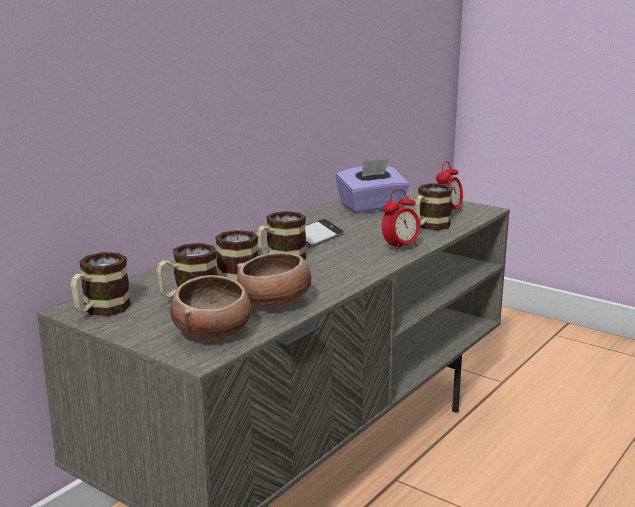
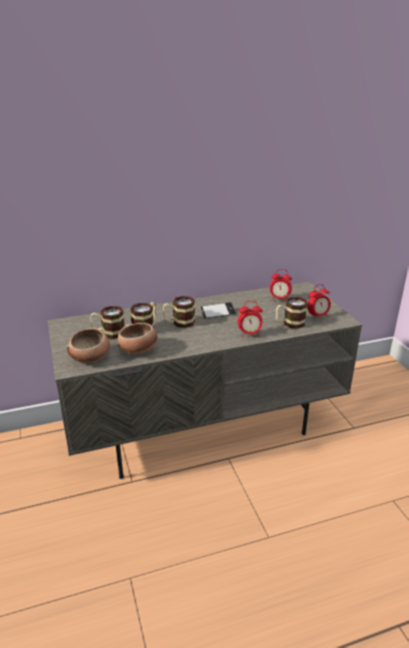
camera: 35 degrees right, 10 degrees up
mug [71,252,131,316] -> none
purple tissue box [336,159,409,213] -> alarm clock [270,269,292,300]

